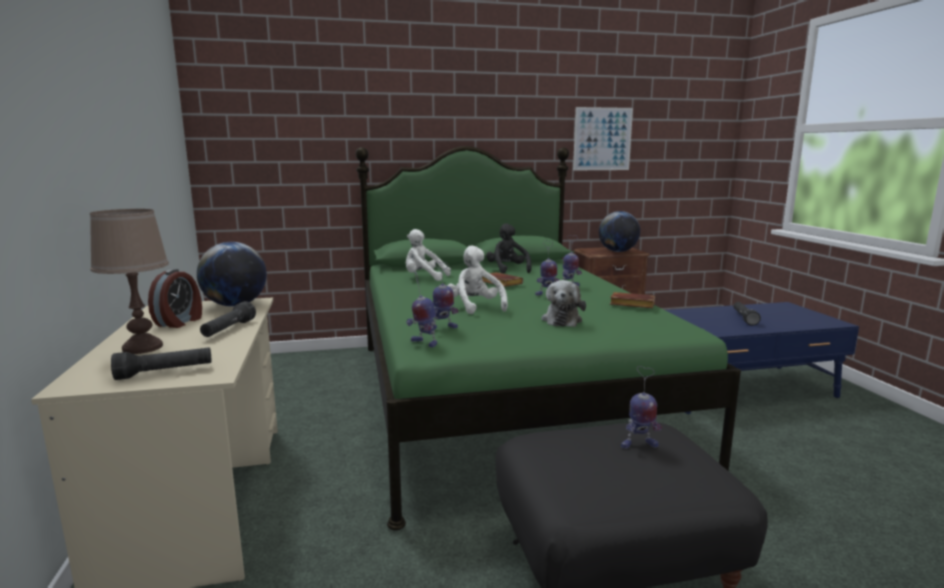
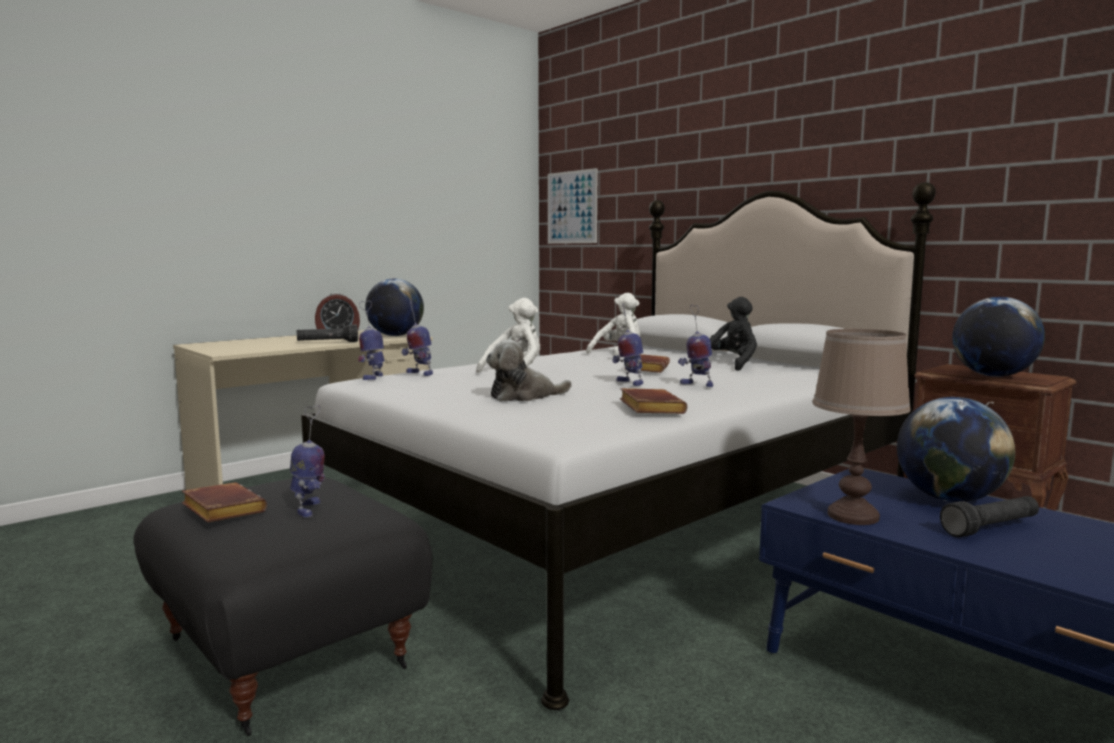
camera: 60 degrees right, 5 degrees down
brown table lamp [90,209,169,354] -> brown table lamp moved to [813,329,911,525]
black flashlight [111,347,212,380] -> none
green bed [355,146,741,530] -> white bed [301,182,936,710]
white plush toy [406,229,451,281] -> white plush toy turned 60 degrees clockwise [586,293,640,357]
picture [573,107,633,170] -> picture moved to [548,168,598,244]
toy robot [621,366,662,449] -> toy robot turned 150 degrees counterclockwise [290,405,325,518]
none -> brown book [182,482,267,523]
none -> globe [897,397,1015,502]

